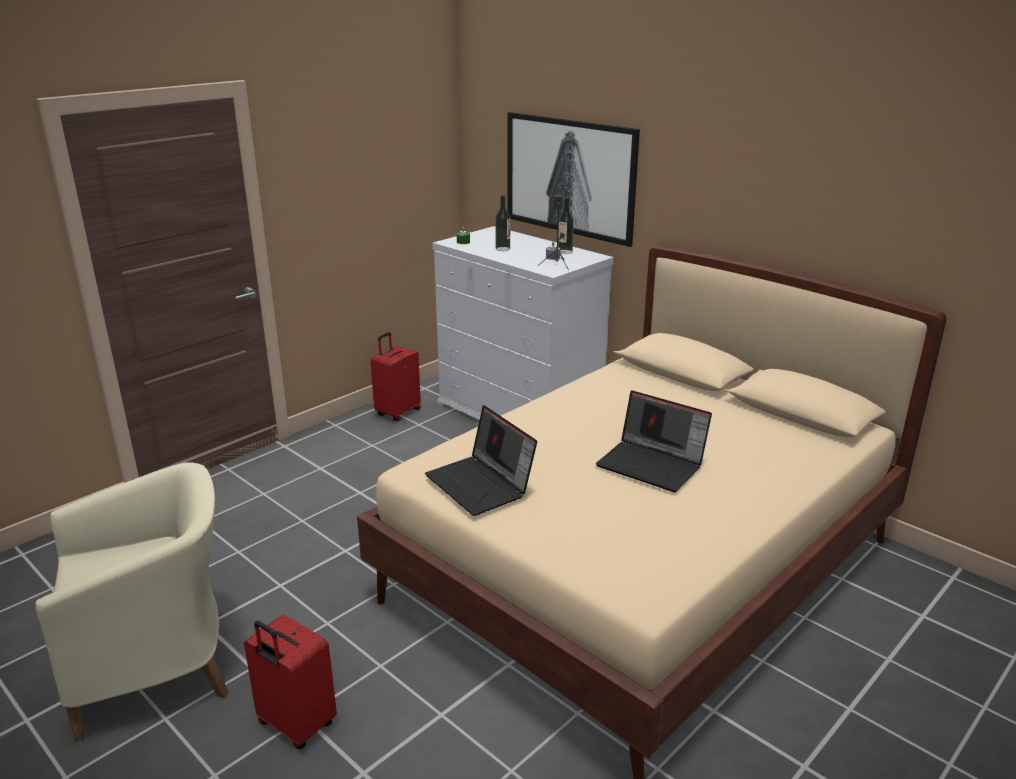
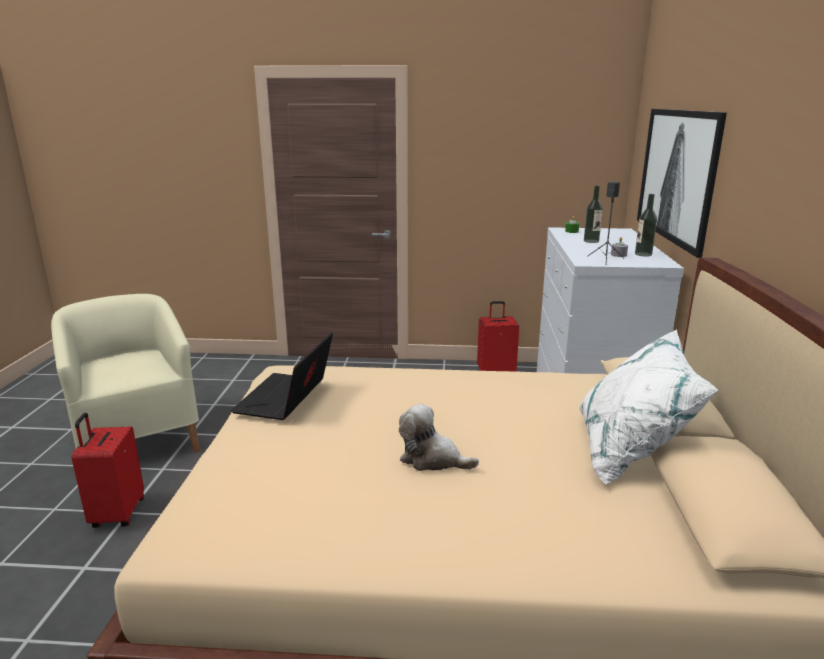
camera: 50 degrees right, 5 degrees down
beige armchair [35,462,229,742] -> beige armchair turned 150 degrees counterclockwise [51,294,200,453]
laptop [596,390,712,492] -> plush toy [399,404,479,471]
none -> white pillow [580,329,719,486]

